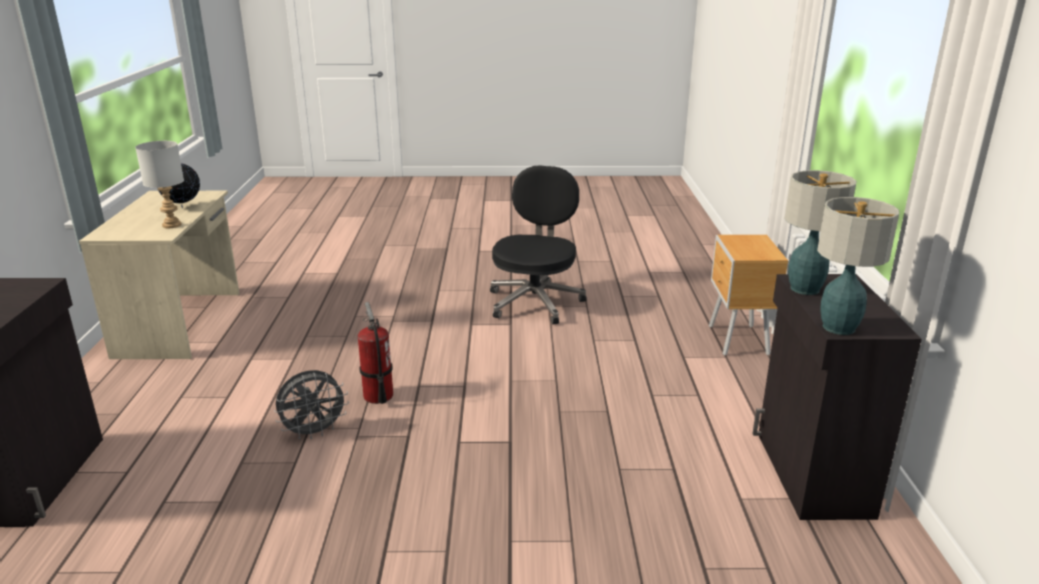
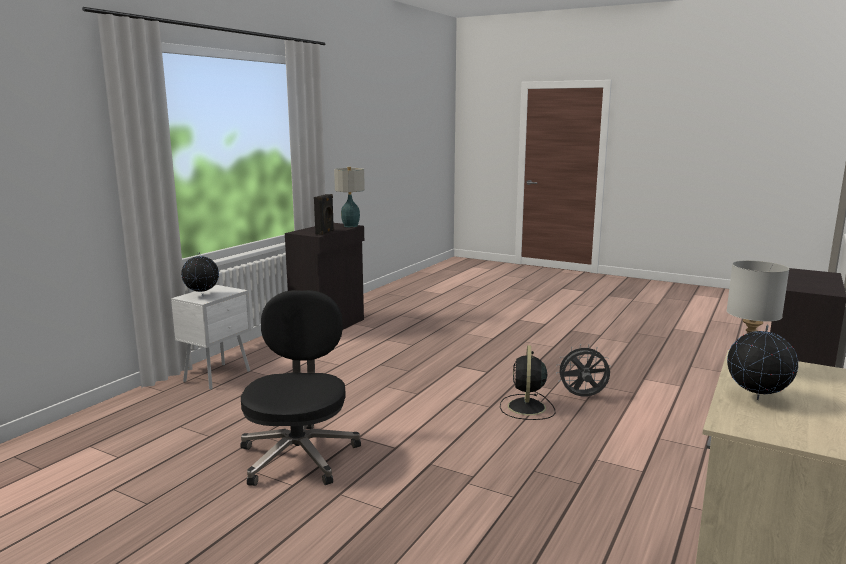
camera: 150 degrees left, 10 degrees down
fire extinguisher [358,302,393,404] -> black fan [500,345,555,420]
black office chair [490,165,587,325] -> black office chair turned 135 degrees clockwise [240,290,361,486]
brown nightstand [709,235,788,356] -> white nightstand [171,285,251,390]
table lamp [784,170,857,295] -> black speaker [314,194,334,235]
none -> globe [181,252,219,296]

